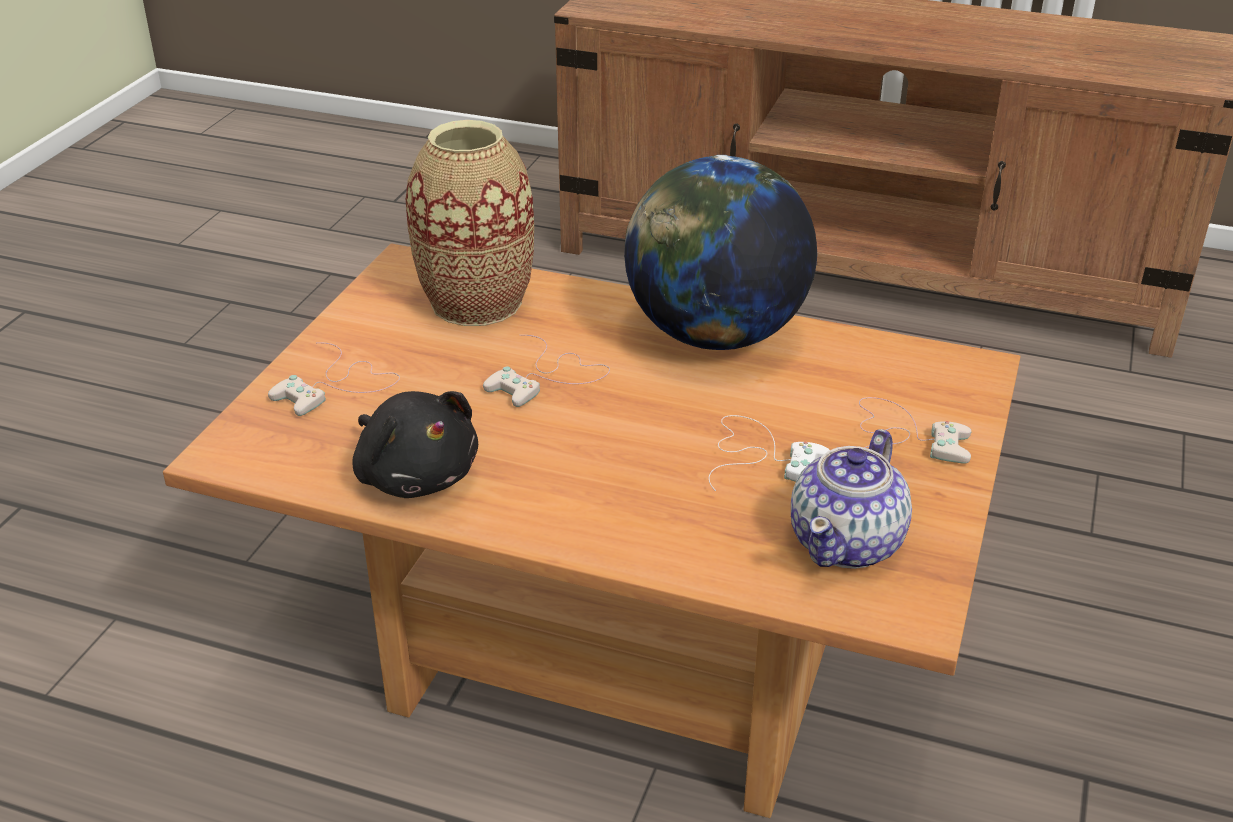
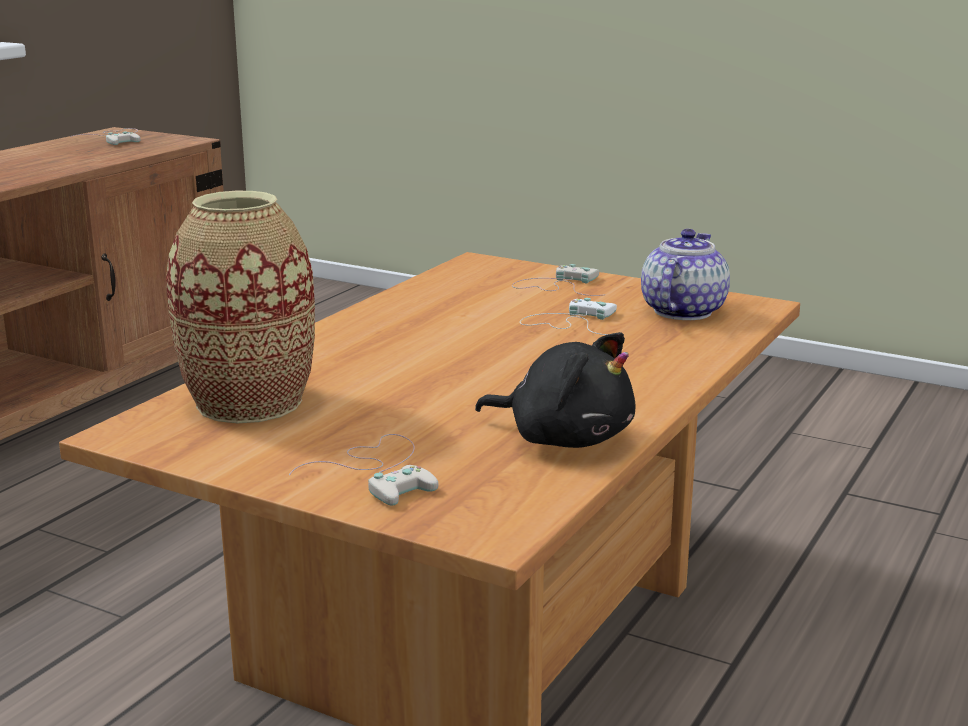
camera: 80 degrees left, 15 degrees down
black plush toy [352,391,478,498] -> black plush toy turned 60 degrees clockwise [475,332,636,448]
white game controller [483,335,610,407] -> white game controller moved to [70,128,141,145]
globe [624,155,817,350] -> none
teapot [791,429,912,569] -> teapot turned 105 degrees counterclockwise [641,229,730,320]

